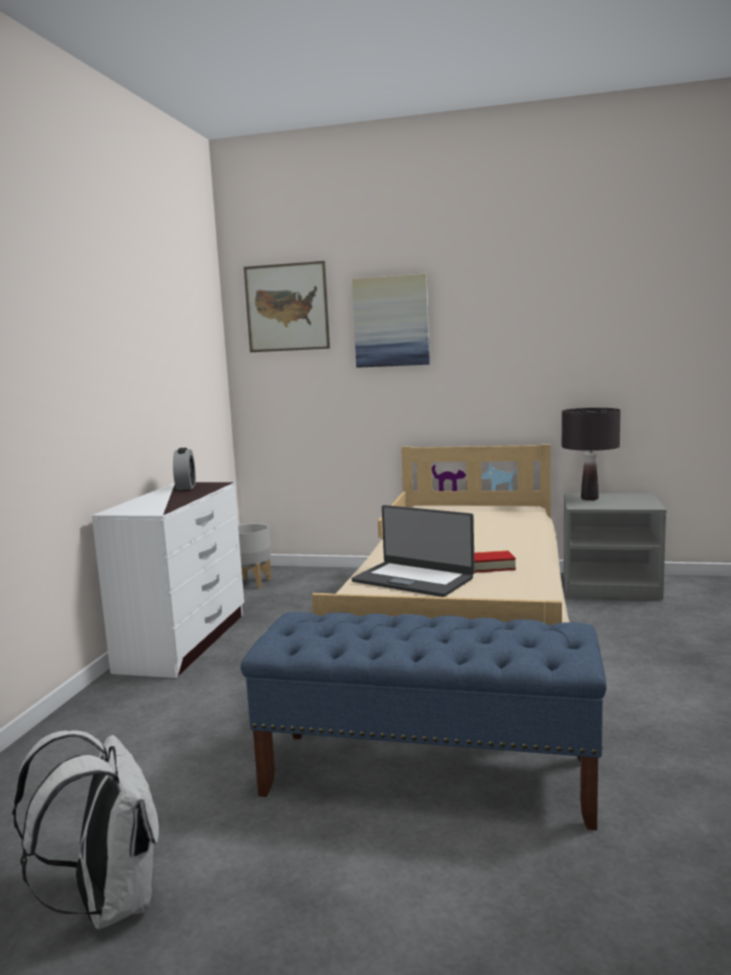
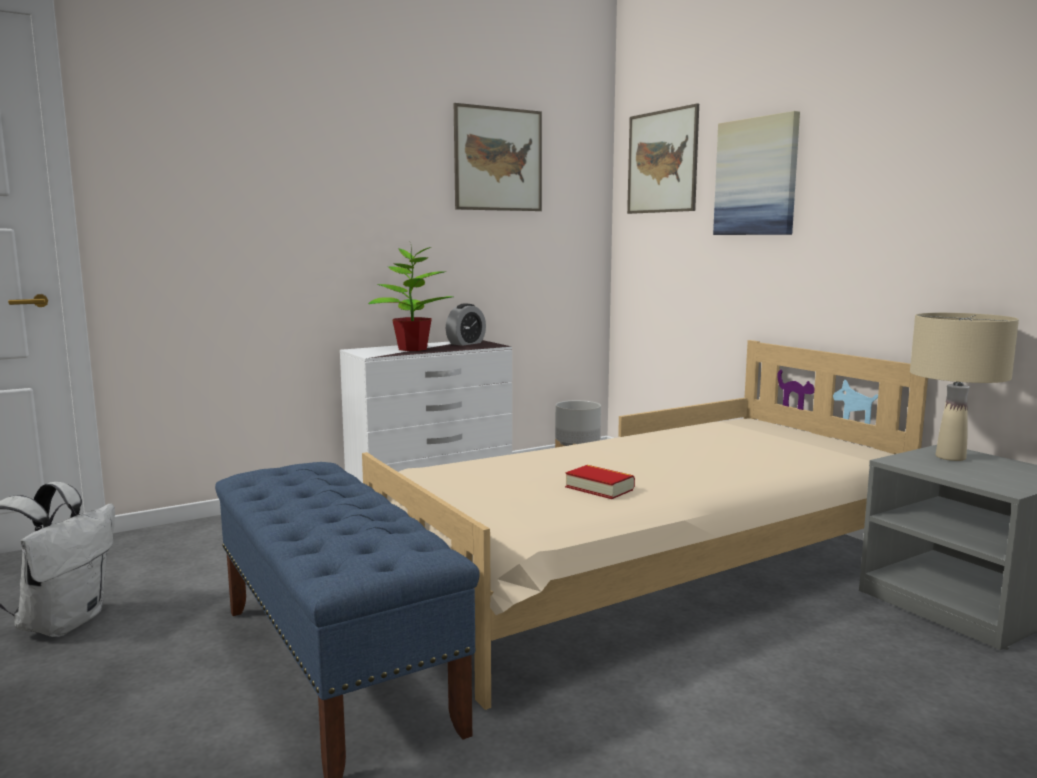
camera: 45 degrees right, 0 degrees up
laptop [352,505,475,597] -> none
black table lamp [562,408,621,500] -> beige table lamp [910,313,1019,461]
none -> potted plant [368,242,453,351]
none -> picture [454,103,542,211]

